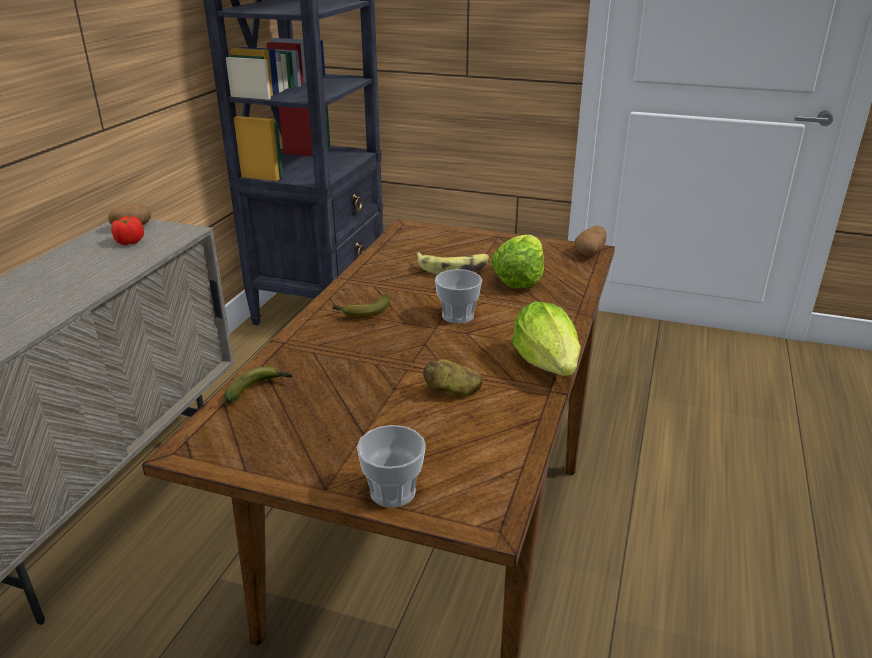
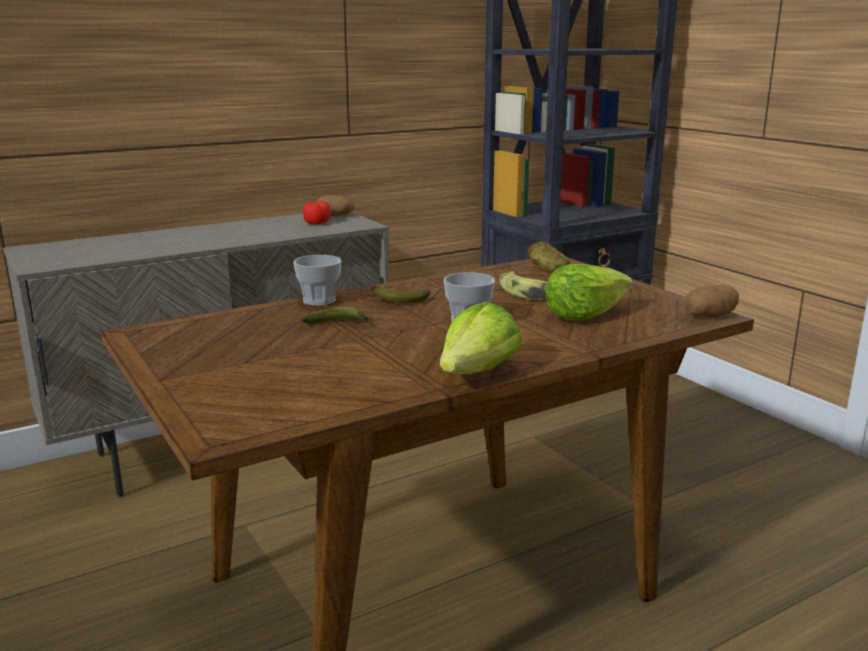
camera: 40 degrees right, 10 degrees down
banana [224,366,293,403] -> banana moved to [301,306,369,324]
cup [357,425,426,508] -> cup moved to [293,255,342,306]
potato [423,359,482,397] -> potato moved to [528,242,570,272]

